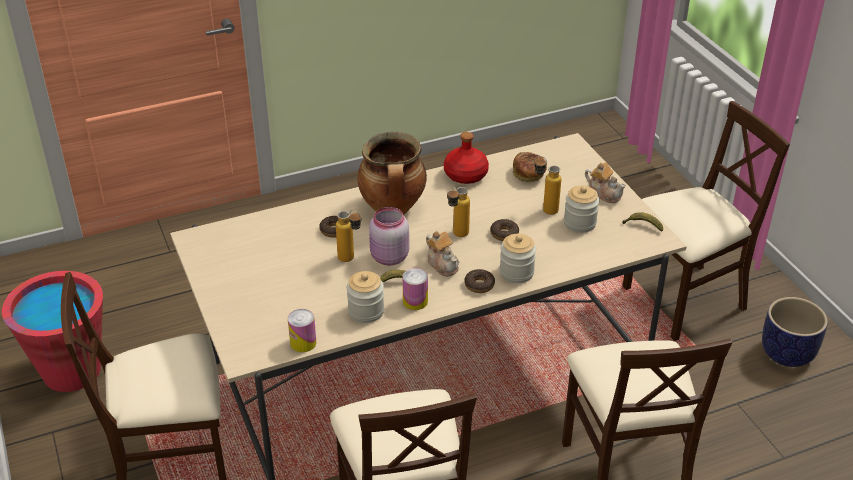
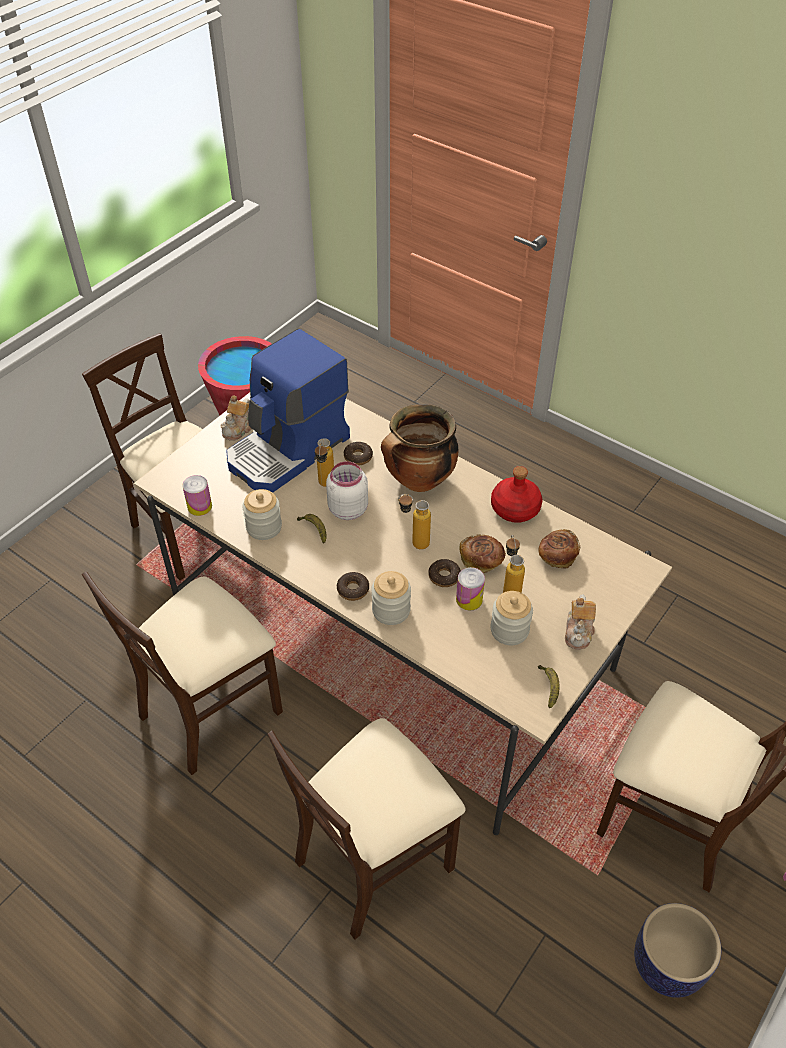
camera: 60 degrees right, 10 degrees up
pink jar [369,207,409,265] -> white jar [326,461,368,520]
can [403,268,428,310] -> can moved to [456,567,485,611]
teapot [426,231,459,277] -> teapot moved to [220,395,252,441]
none -> coffee machine [226,328,350,493]
none -> bread [459,534,506,573]

